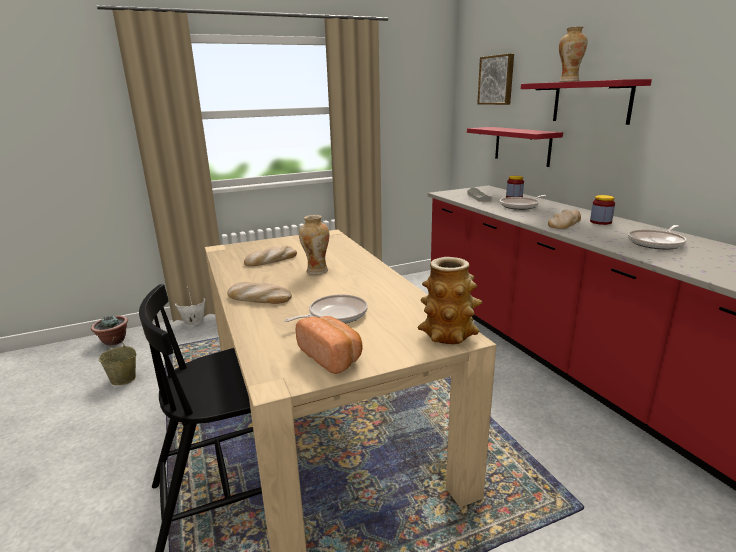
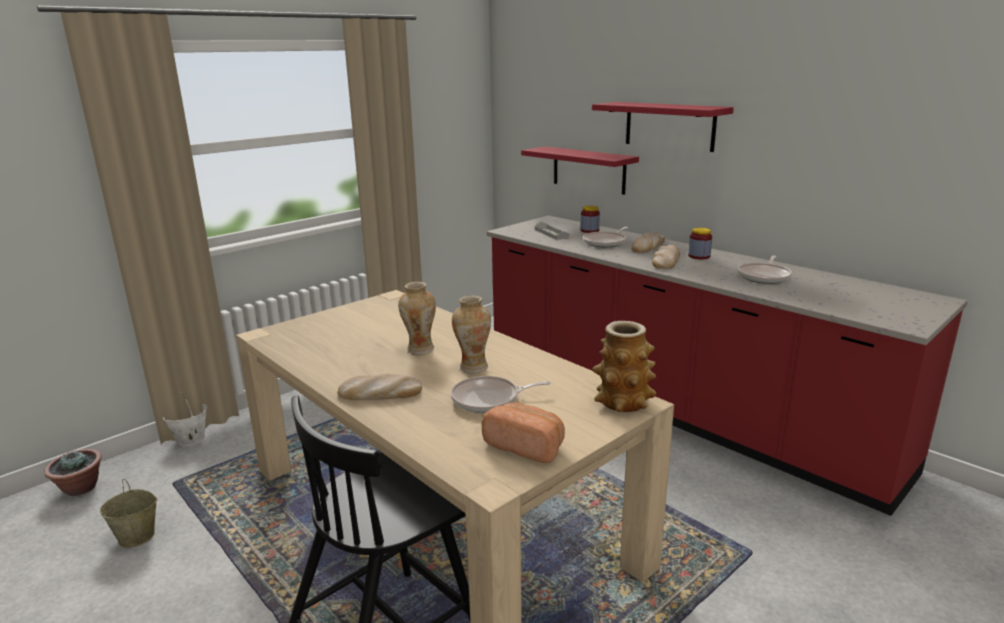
camera: 20 degrees left, 0 degrees up
bread [244,246,297,266] -> bread moved to [632,231,665,253]
frying pan [284,294,368,323] -> frying pan turned 135 degrees counterclockwise [451,376,551,413]
picture [477,54,514,105] -> none
vase [559,26,588,82] -> vase moved to [452,296,491,373]

